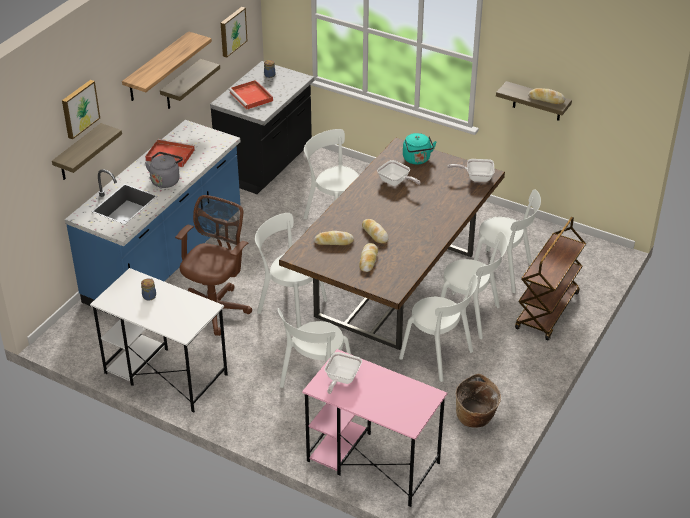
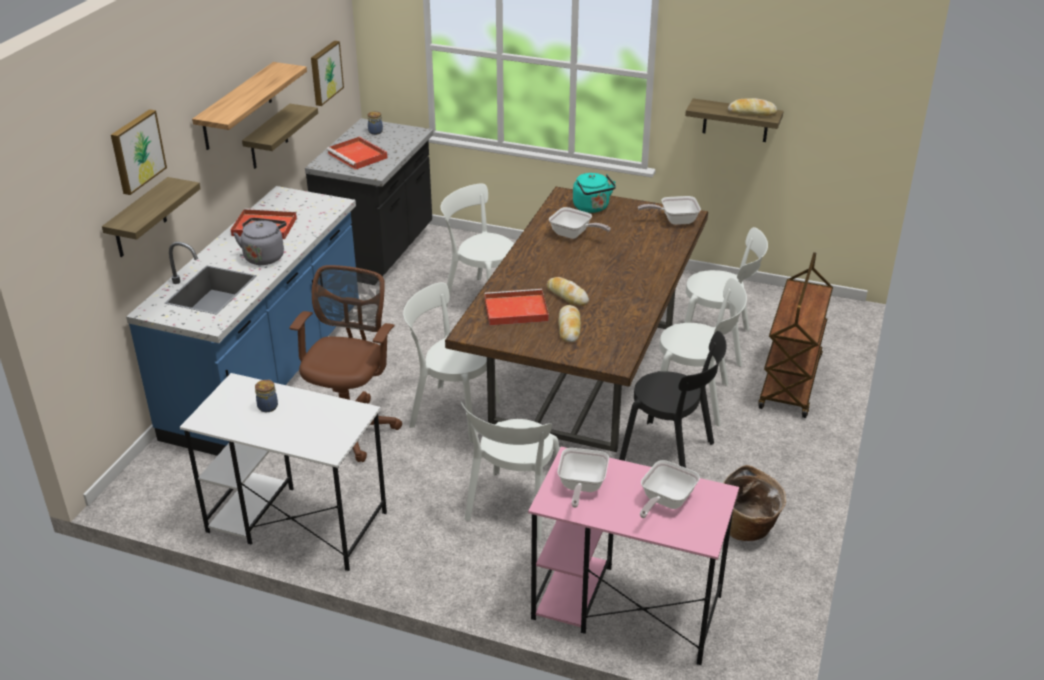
camera: 10 degrees left, 5 degrees down
bread [314,231,354,245] -> red tray [484,289,549,326]
white chair [399,274,478,382] -> black chair [619,331,727,468]
none -> frying pan [640,460,700,518]

